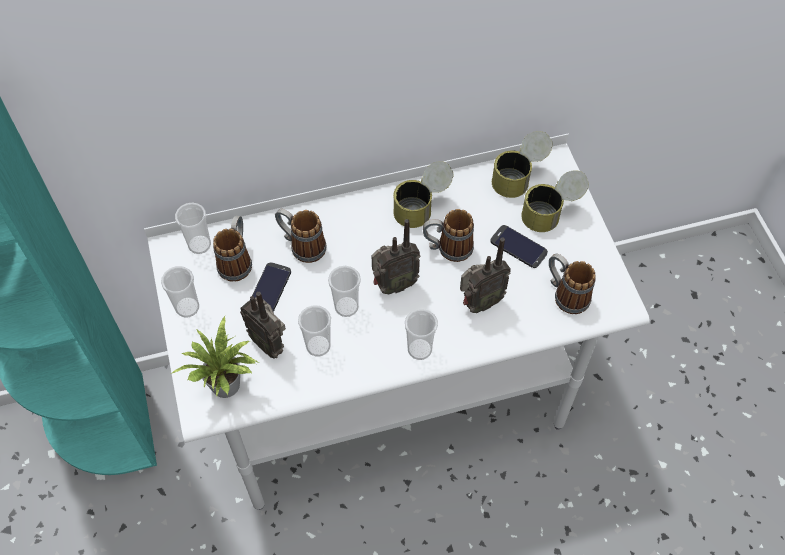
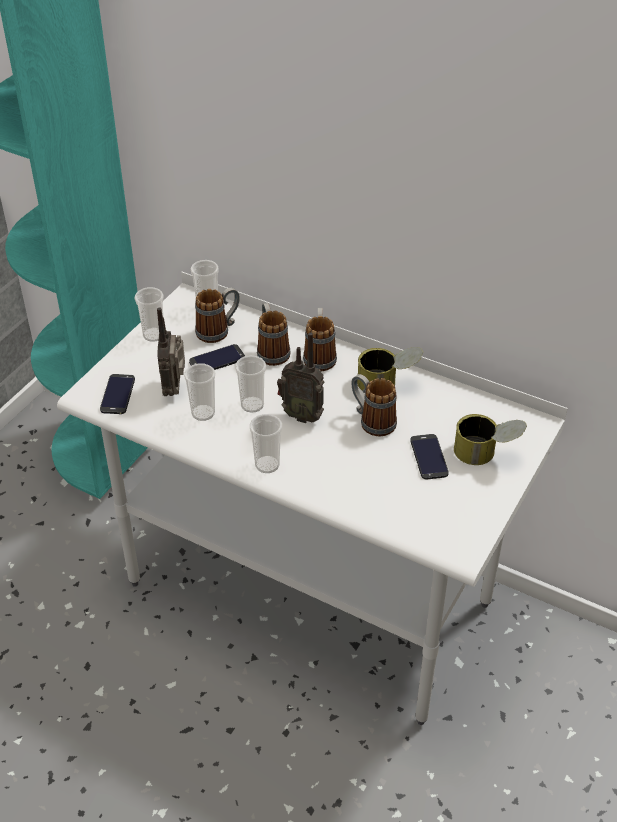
camera: 45 degrees right, 15 degrees down
potted plant [171,316,259,398] -> phone [100,374,135,414]
radio [460,237,511,313] -> none
can [492,131,553,198] -> none
mug [549,254,596,314] -> mug moved to [303,308,337,371]

